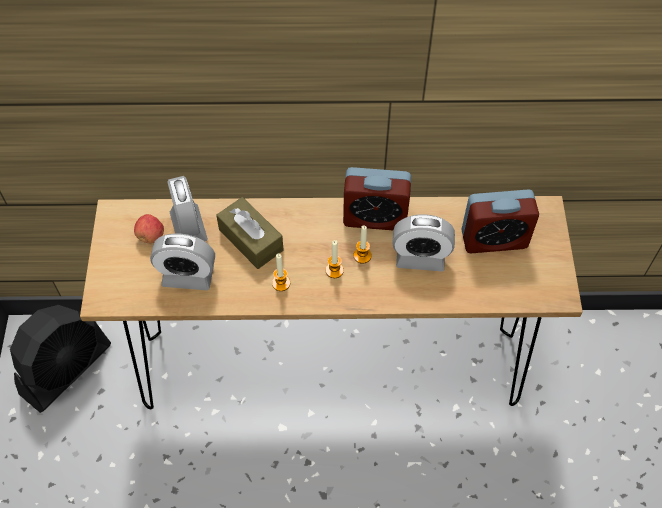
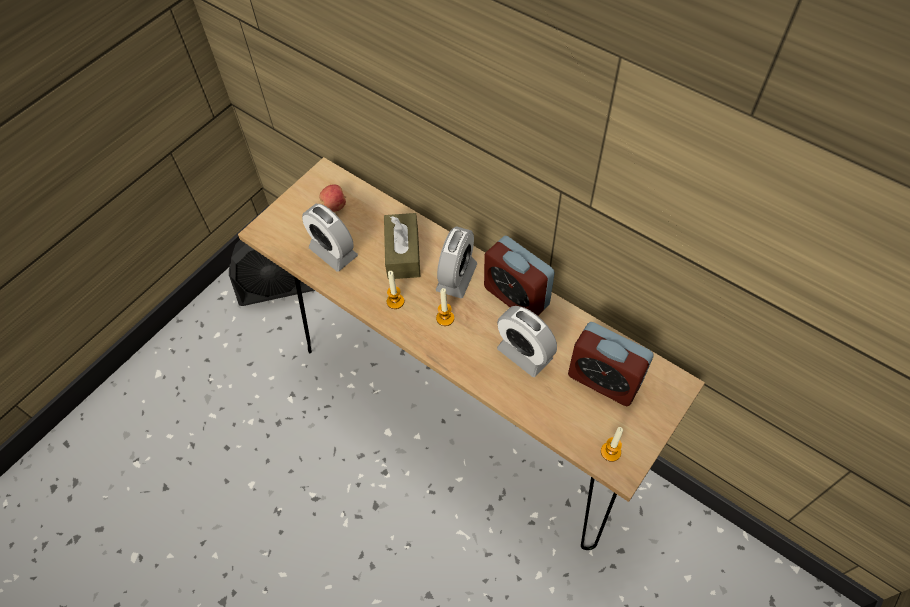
camera: 40 degrees right, 0 degrees up
alarm clock [167,176,208,241] -> alarm clock moved to [435,227,478,298]
candle [353,225,372,264] -> candle moved to [601,427,623,462]

